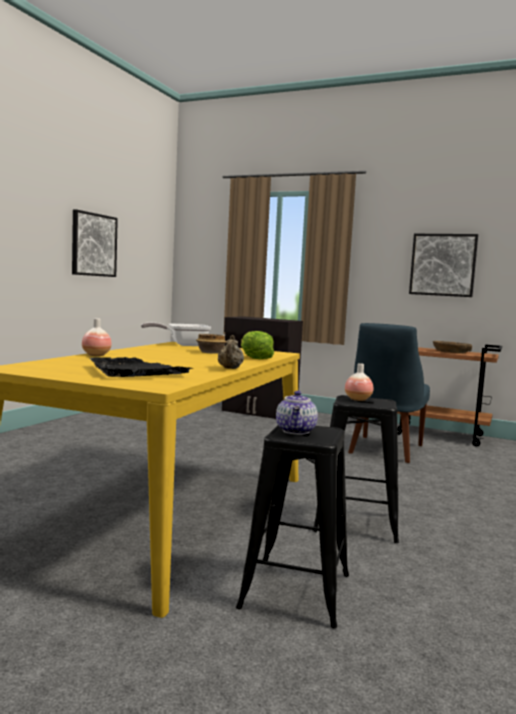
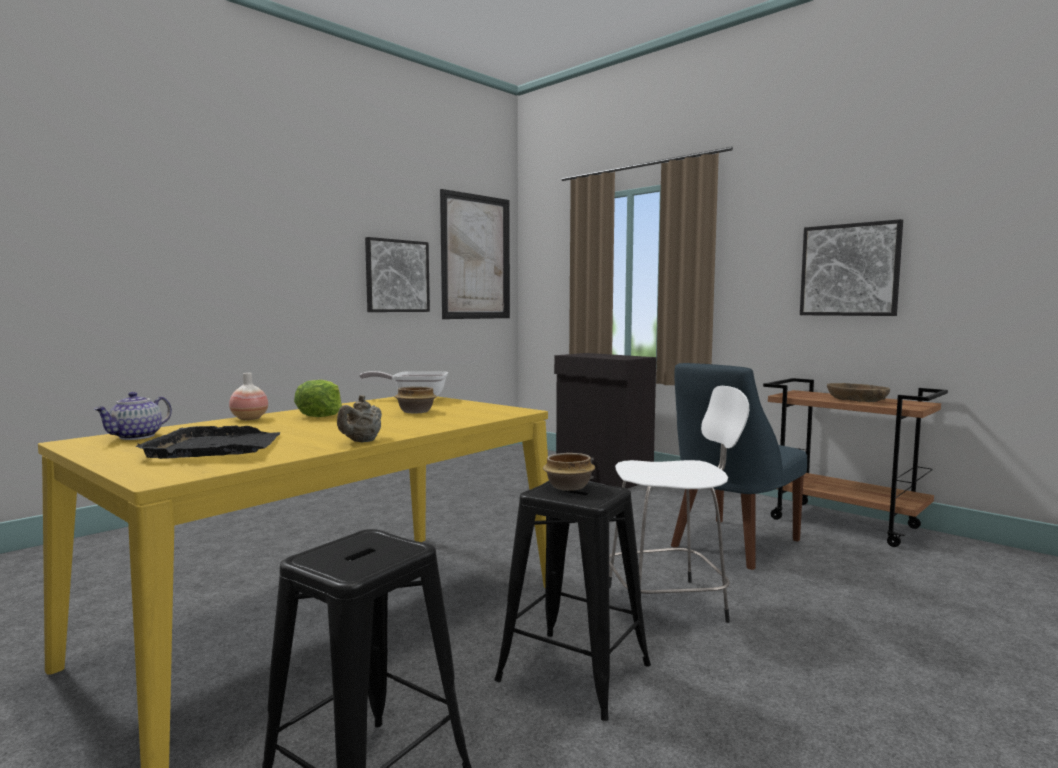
camera: 20 degrees right, 0 degrees up
lettuce [241,331,274,359] -> lettuce moved to [294,379,342,417]
teapot [276,391,318,435] -> teapot moved to [93,392,172,440]
vase [345,363,373,401] -> bowl [543,453,595,491]
none -> picture [440,189,510,319]
none -> white stool [609,386,749,630]

